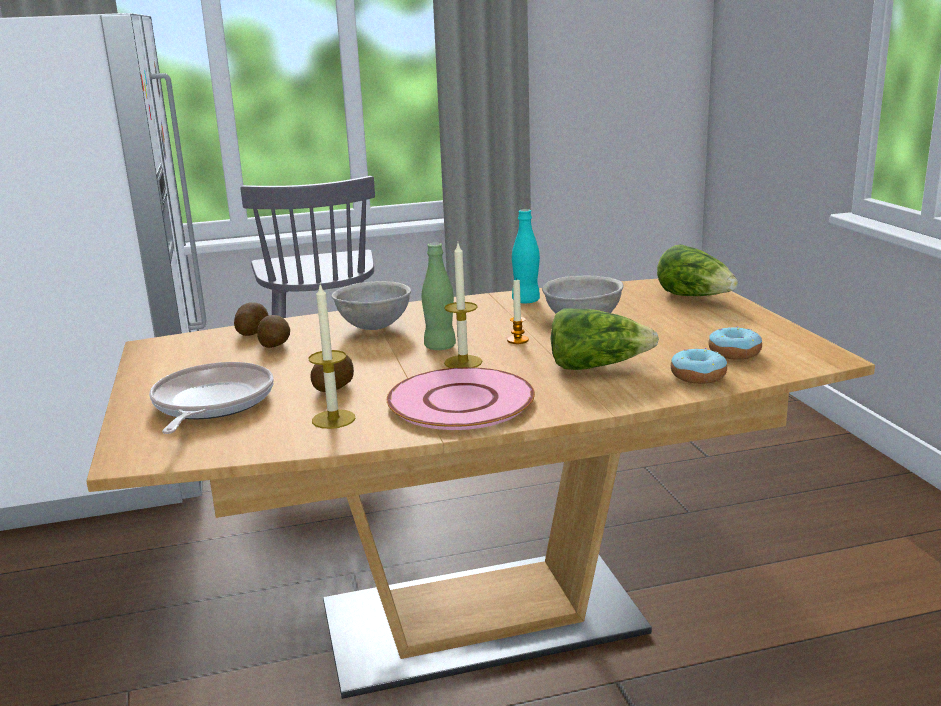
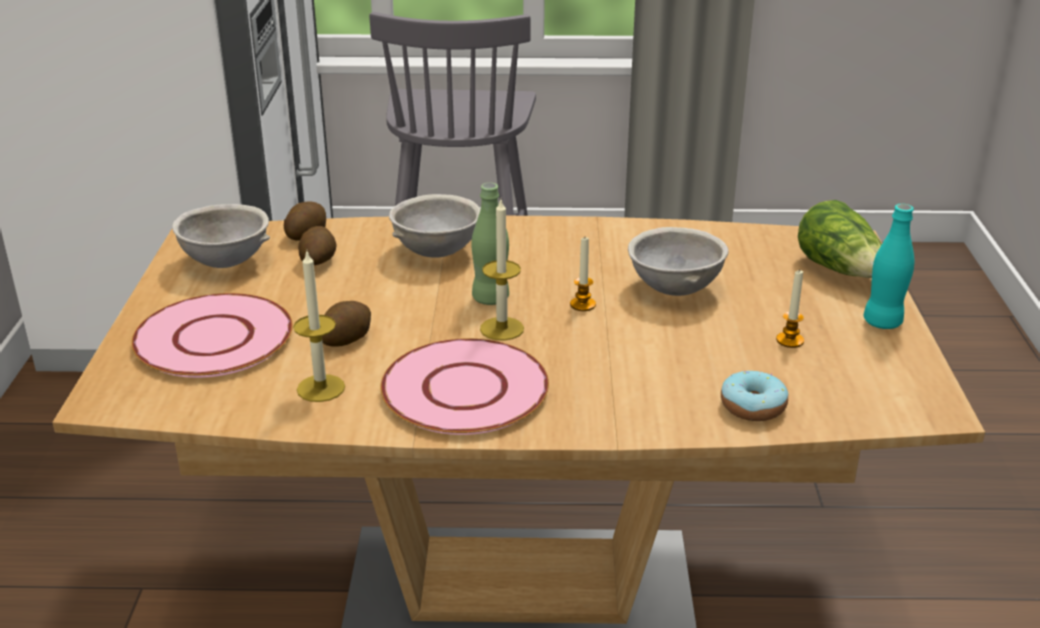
camera: 15 degrees right, 10 degrees up
frying pan [149,362,274,434] -> pink plate [132,293,293,378]
turquoise bottle [512,209,540,303] -> turquoise bottle moved to [863,204,914,329]
lettuce [551,308,659,370] -> none
donut [708,326,762,360] -> none
none -> grey bowl [172,204,270,268]
none -> candle [776,269,804,348]

